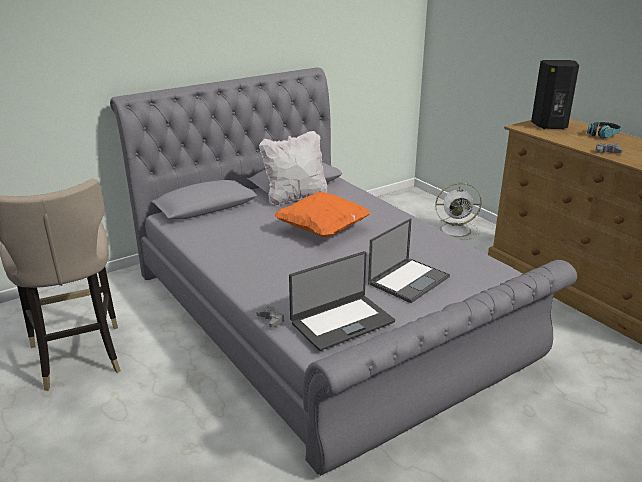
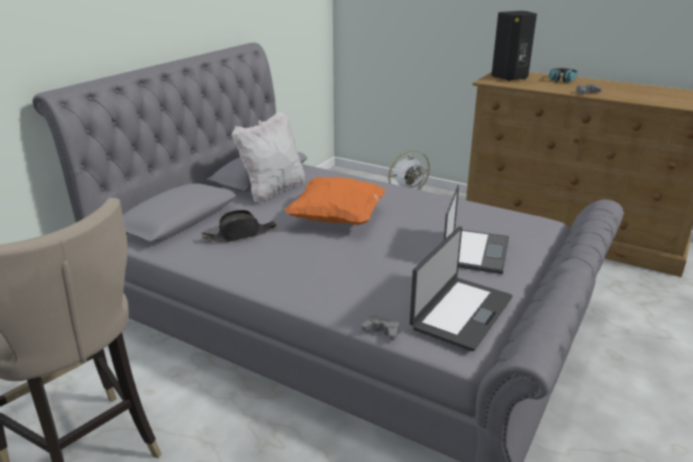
camera: 25 degrees left, 0 degrees up
none -> black hat [201,210,277,243]

